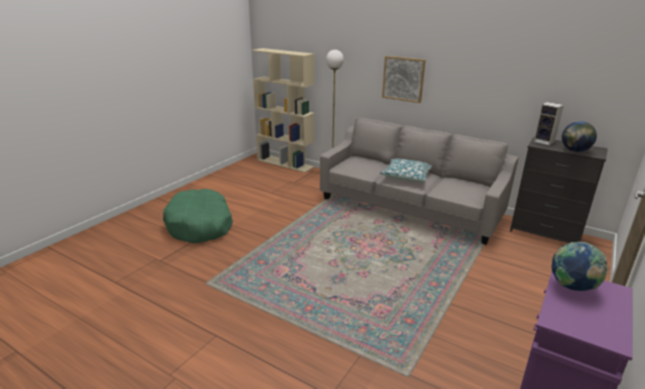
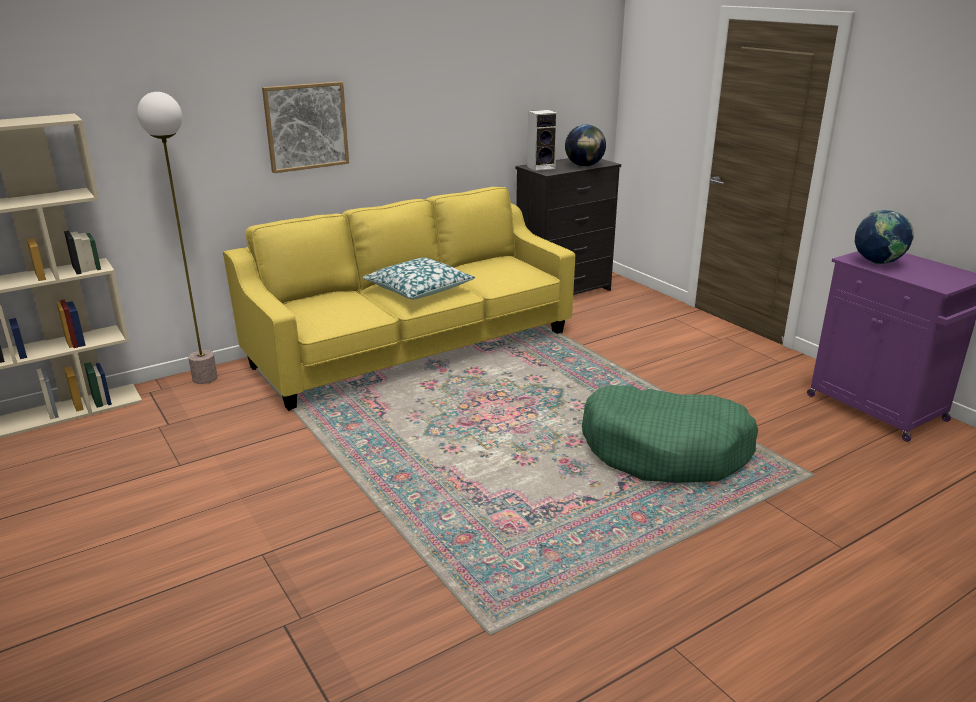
camera: 65 degrees left, 0 degrees up
green dog bed [163,189,233,243] -> green dog bed moved to [582,385,758,483]
grey sofa [320,118,519,245] -> yellow sofa [223,187,575,411]

